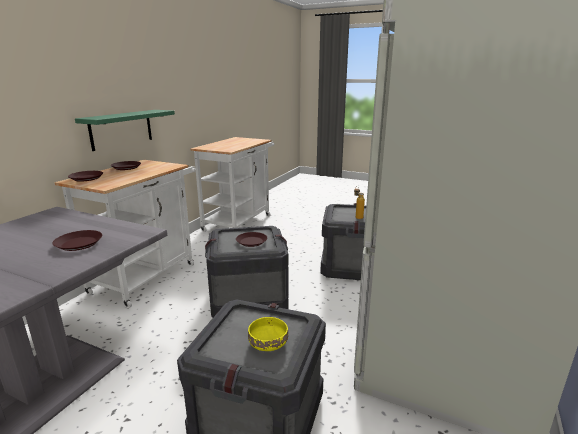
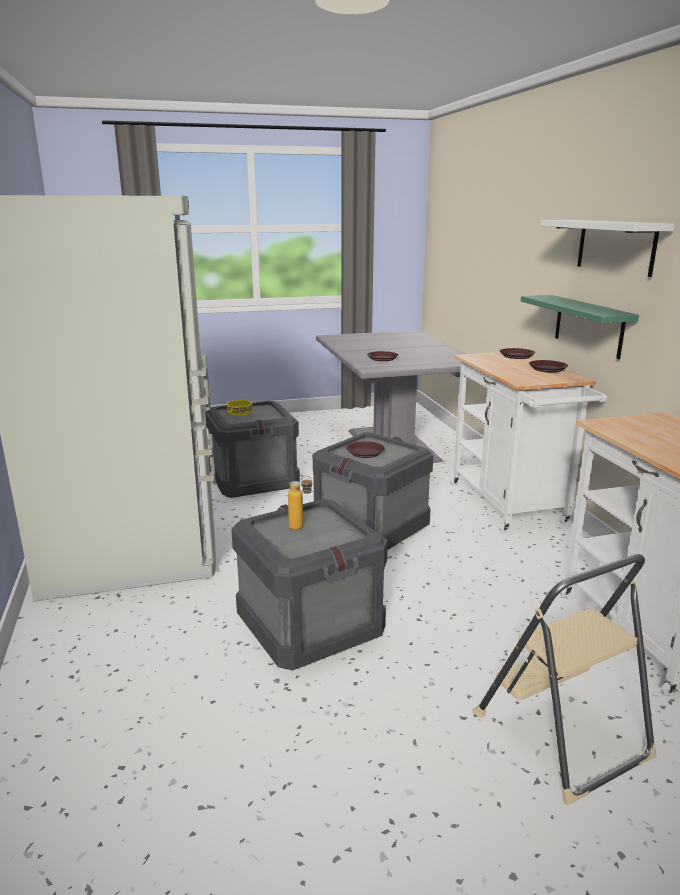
camera: 140 degrees right, 0 degrees up
none -> beige step ladder [472,554,656,805]
none -> white shelf [541,220,675,277]

